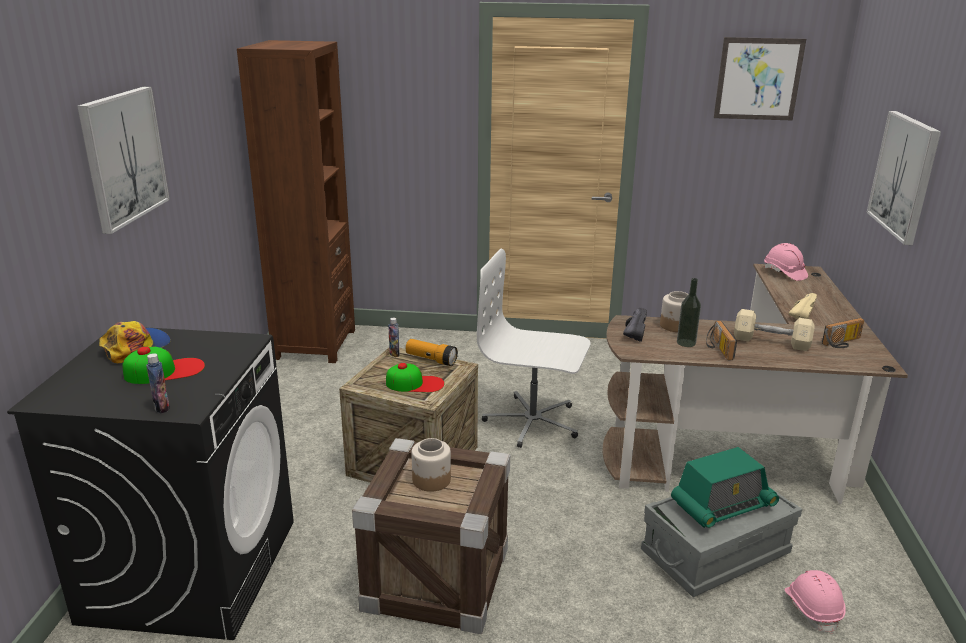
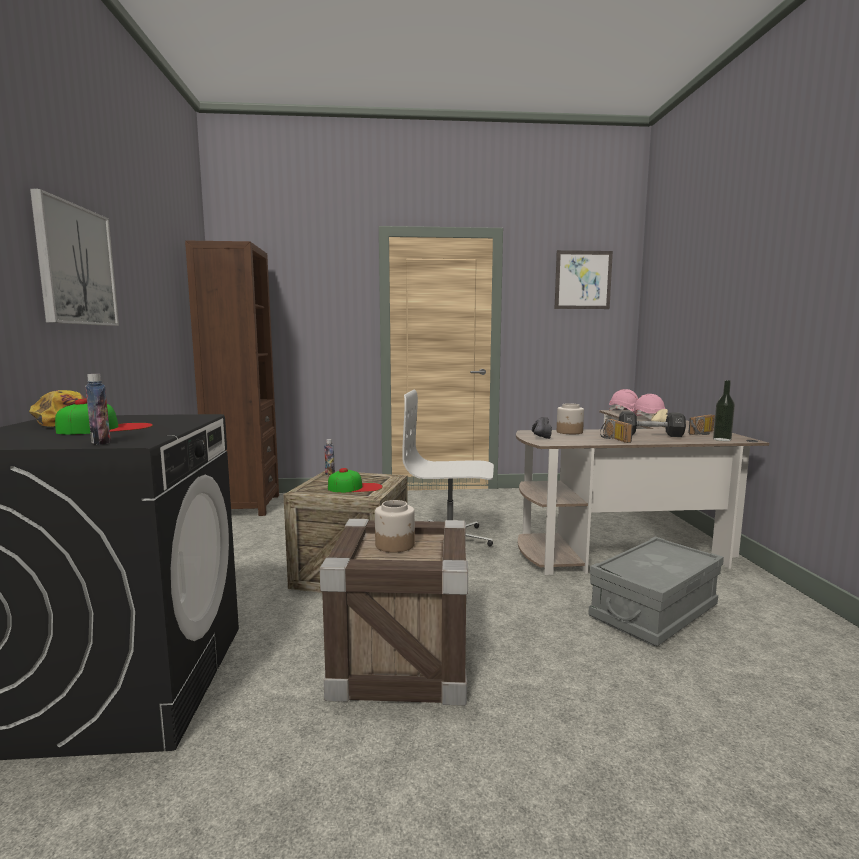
camera: 10 degrees left, 15 degrees down
flashlight [406,339,458,366] -> none
radio [671,447,779,528] -> none
bottle [677,278,701,347] -> bottle moved to [713,380,735,441]
beige dumbbell [734,309,815,351] -> black dumbbell [619,411,686,437]
pink hard hat [785,570,846,634] -> pink hard hat moved to [633,394,666,419]
picture [866,111,941,245] -> none

